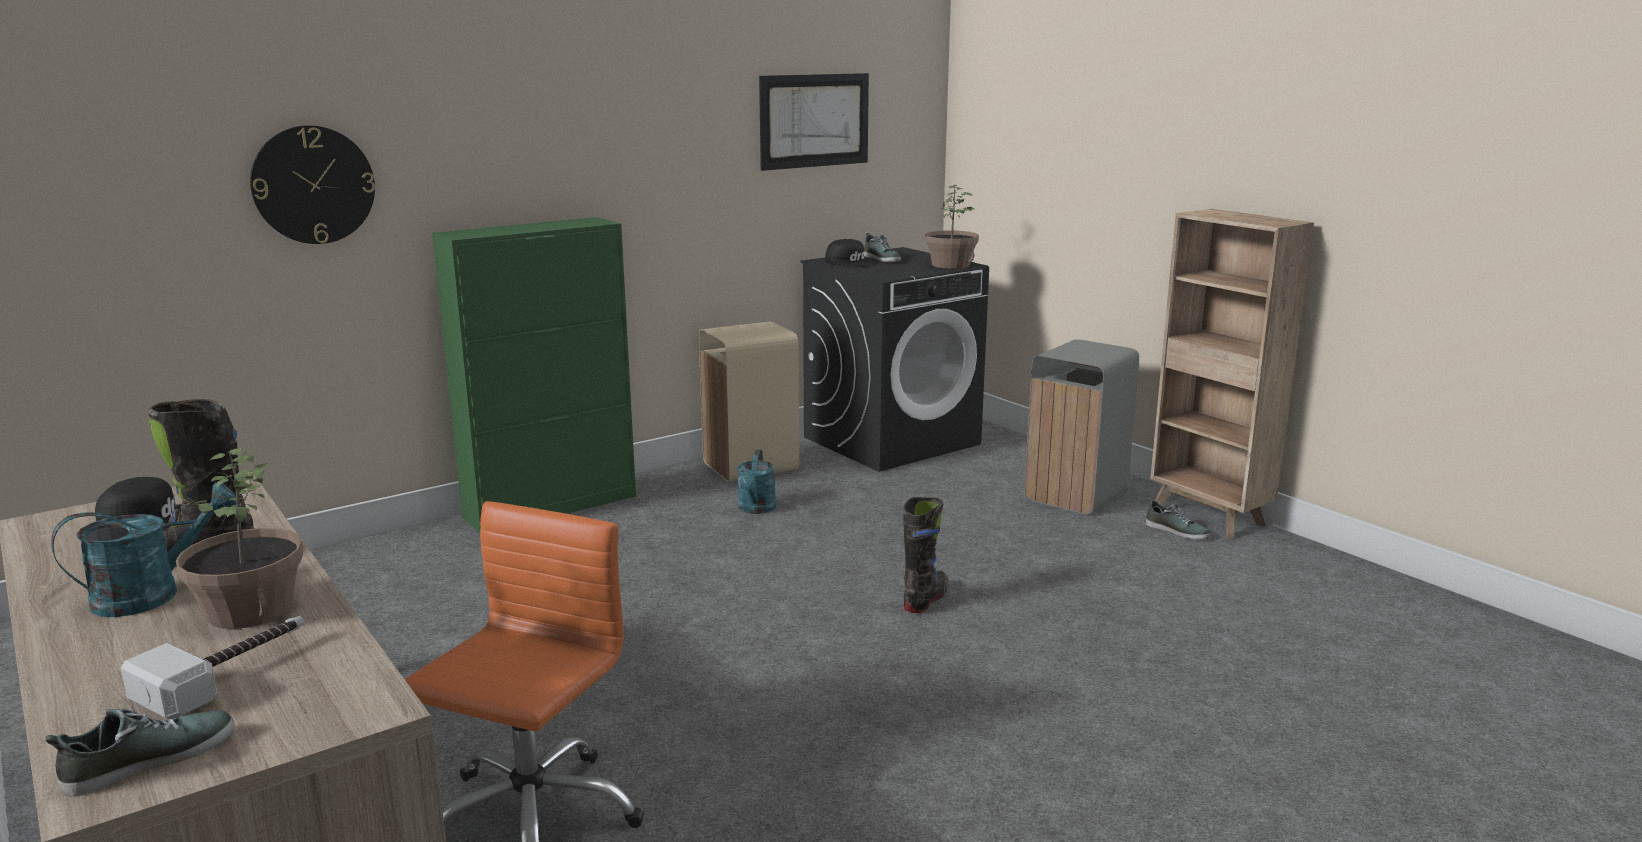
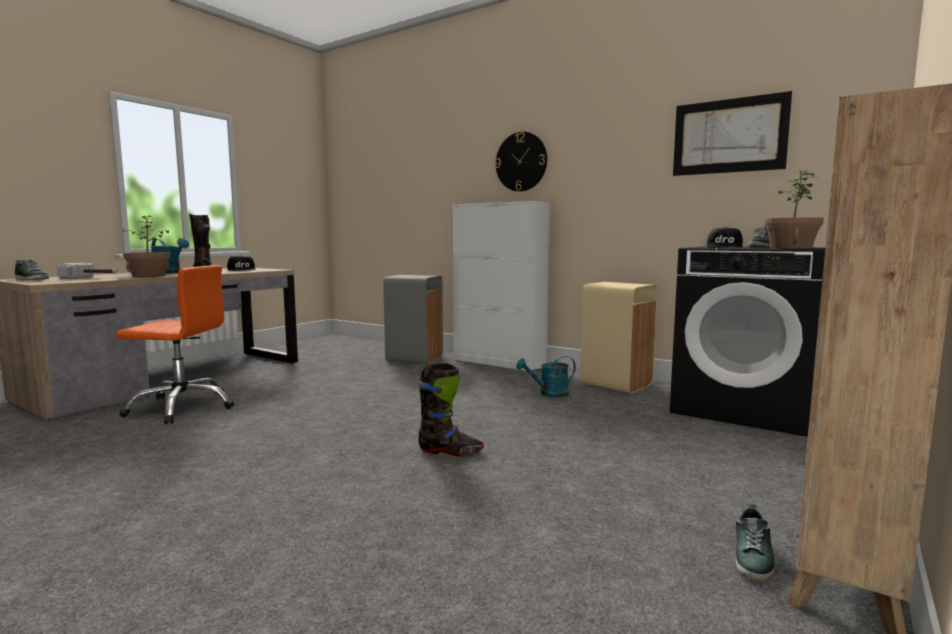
camera: 70 degrees right, 10 degrees down
wall clock [250,125,375,244] -> wall clock moved to [495,132,547,191]
green cabinet [432,217,636,533] -> white cabinet [453,201,550,371]
grey trash can [1024,339,1139,515] -> grey trash can moved to [383,275,443,364]

